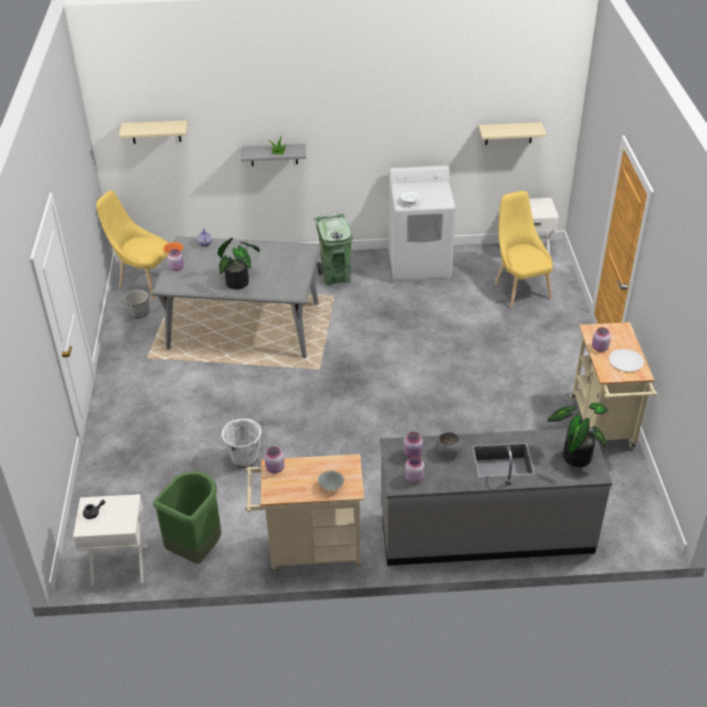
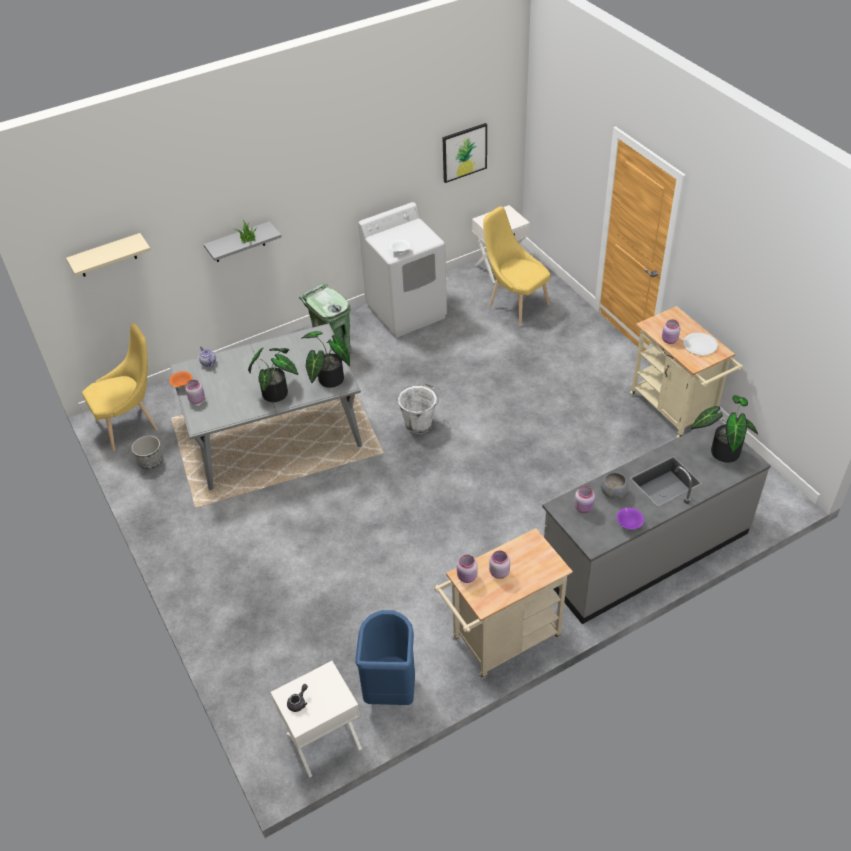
camera: 25 degrees left, 5 degrees up
yellow chair [96,191,169,300] -> yellow chair turned 150 degrees clockwise [82,324,158,451]
green trash can [153,471,221,564] -> blue trash can [355,610,415,705]
white bucket [221,417,265,469] -> white bucket moved to [398,383,439,434]
grey bowl [318,471,344,491] -> none
pink jar [405,456,424,483] -> pink jar moved to [489,550,510,579]
beige shelf [478,122,547,145] -> picture [442,123,487,183]
none -> potted plant [301,331,350,388]
none -> purple bowl [617,508,644,529]

